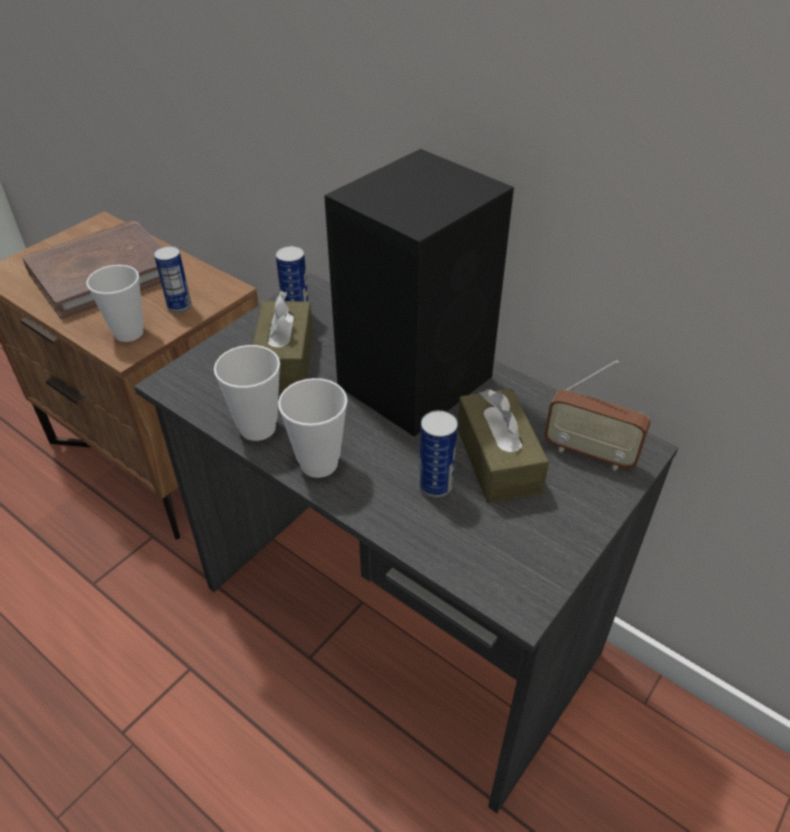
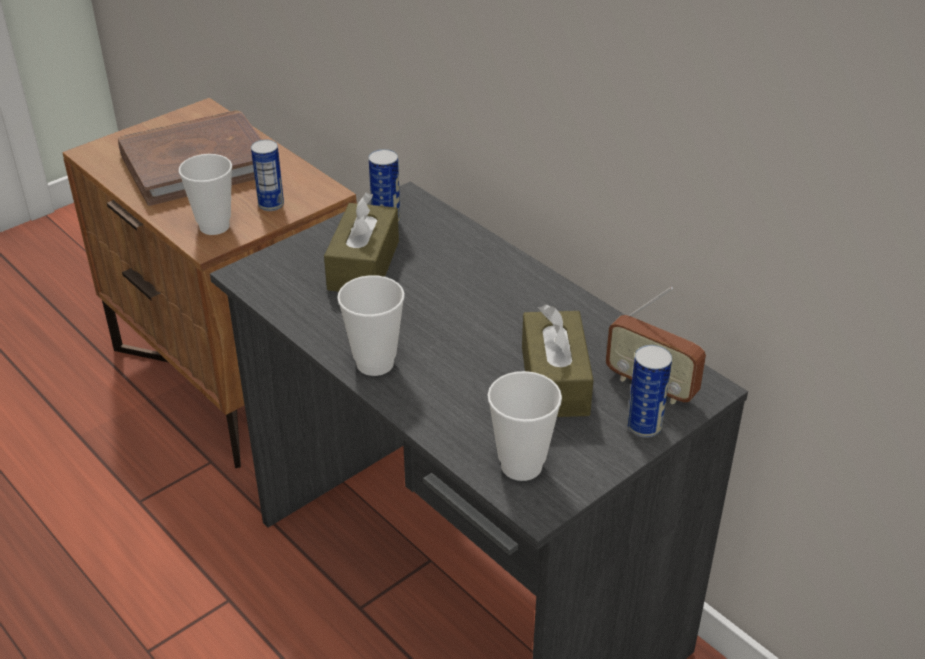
camera: 10 degrees right, 5 degrees down
cup [214,345,280,441] -> cup moved to [488,371,562,481]
black speaker [324,149,514,437] -> none
can [419,410,458,498] -> can moved to [627,345,672,438]

